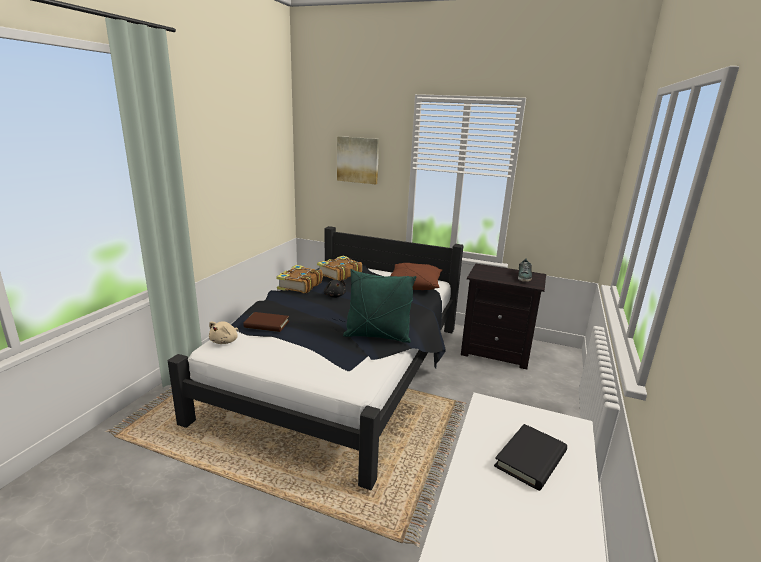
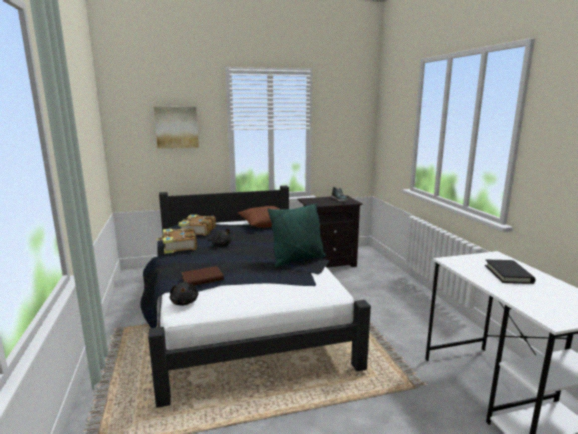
camera: 35 degrees left, 5 degrees down
beige plush toy [209,321,238,344] -> black plush toy [170,282,198,306]

